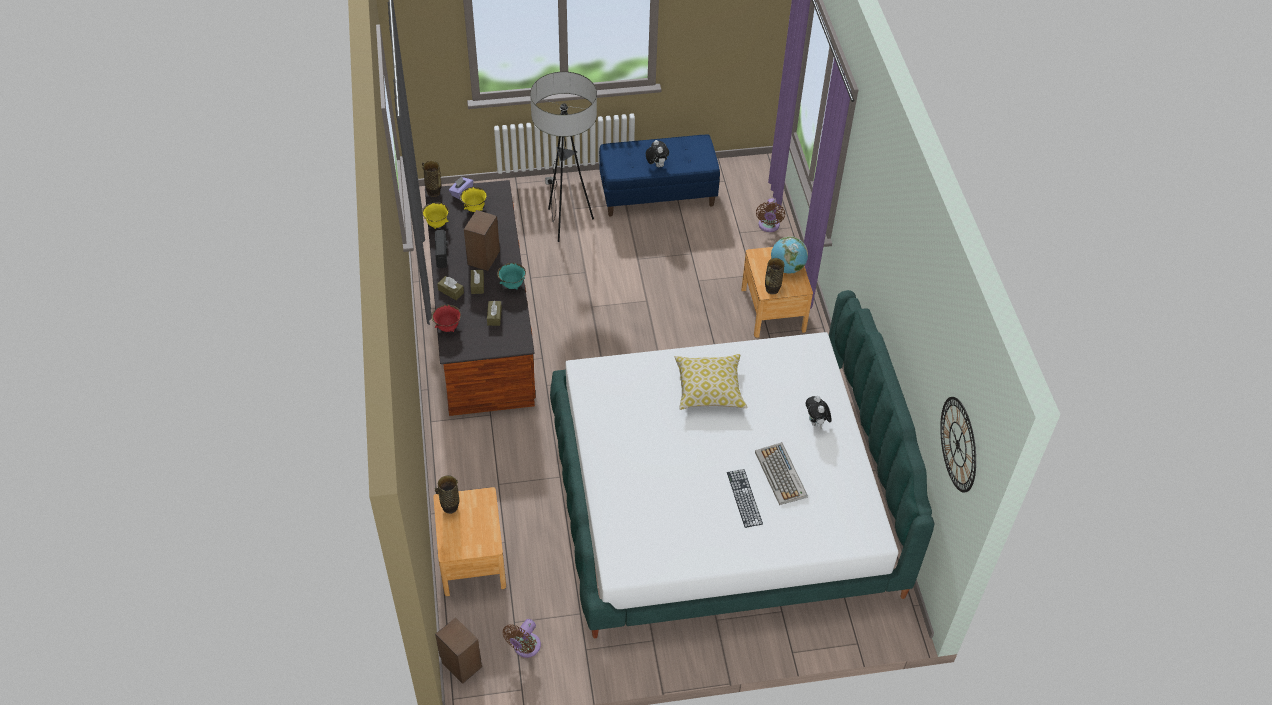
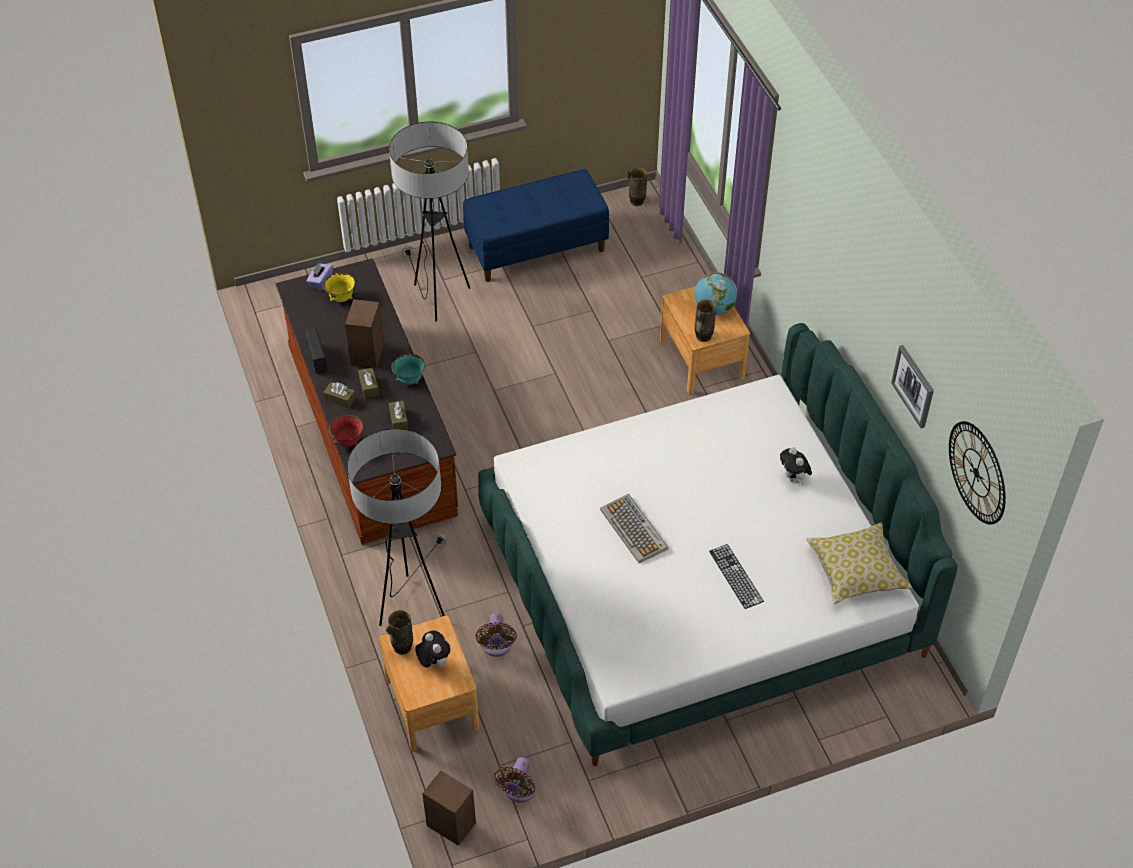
camera: 10 degrees left, 0 degrees up
vase [422,161,441,197] -> vase moved to [627,168,649,206]
yellow bowl [422,202,449,229] -> none
plush toy [646,140,669,167] -> plush toy moved to [416,630,450,668]
pillow [675,354,747,410] -> pillow moved to [806,523,912,604]
keyboard [755,442,808,505] -> keyboard moved to [600,494,668,563]
brown fan [756,198,785,232] -> brown fan moved to [475,612,517,657]
none -> floor lamp [347,429,447,626]
none -> picture [891,345,934,428]

